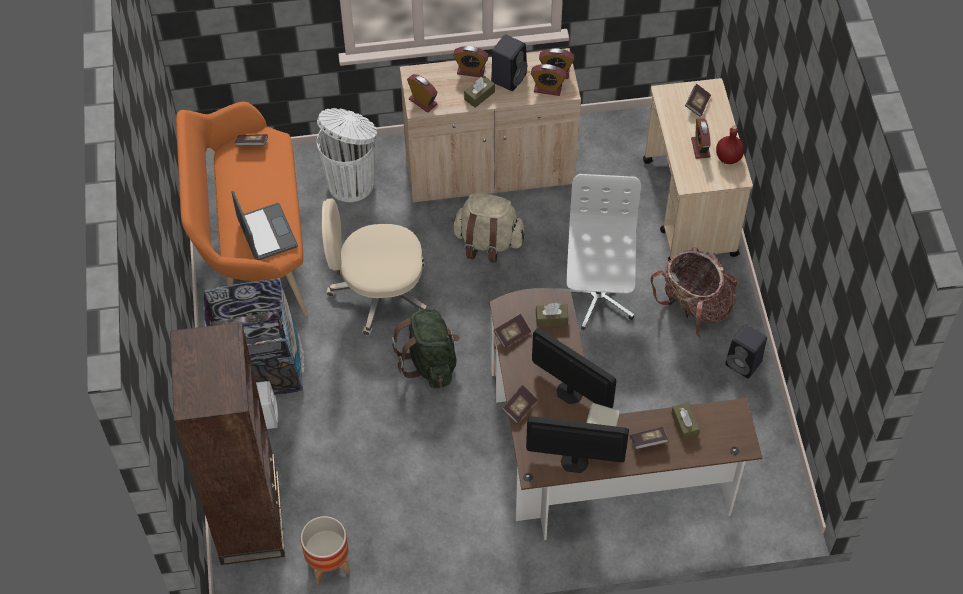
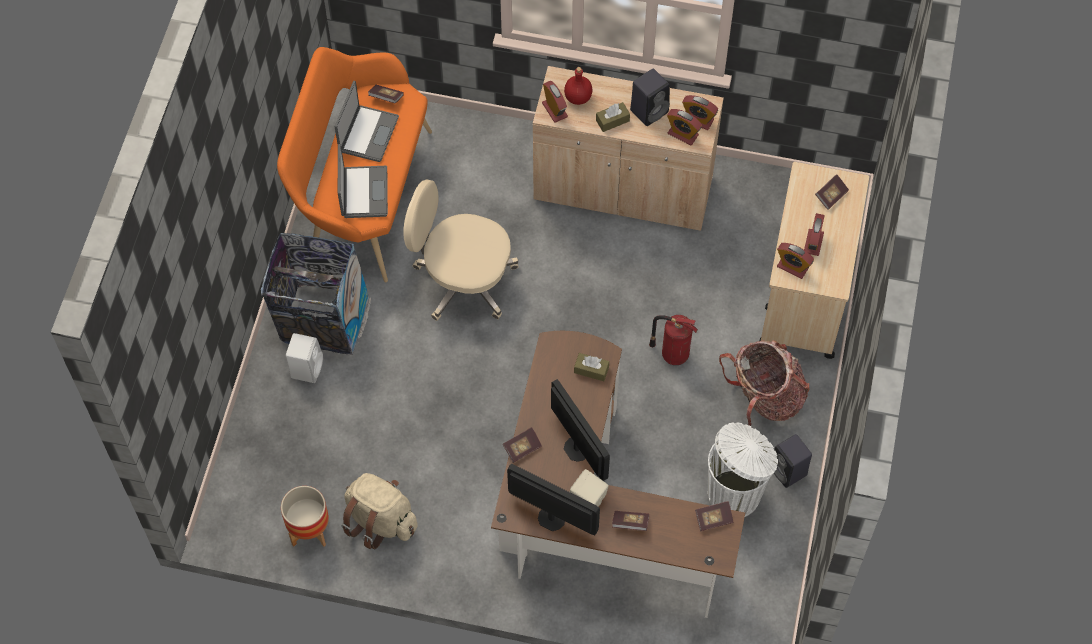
camera: 20 degrees right, 5 degrees up
brown bookcase [170,322,285,565] -> none
white trash can [317,108,377,202] -> white trash can moved to [708,422,778,517]
green backpack [392,309,460,388] -> none
beige backpack [452,193,524,263] -> beige backpack moved to [342,473,418,549]
alarm clock [453,46,489,77] -> alarm clock moved to [777,243,814,279]
book [493,314,531,348] -> book moved to [695,501,733,531]
white office chair [555,174,641,330] -> fire extinguisher [649,315,698,365]
brown tissue box [671,402,700,440] -> none
red bottle [716,126,744,164] -> red bottle moved to [564,67,592,105]
none -> laptop [335,81,399,162]

